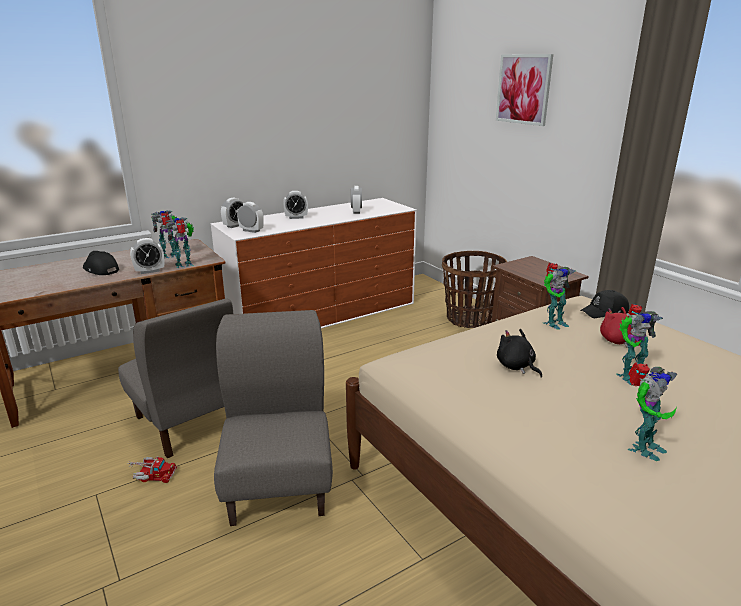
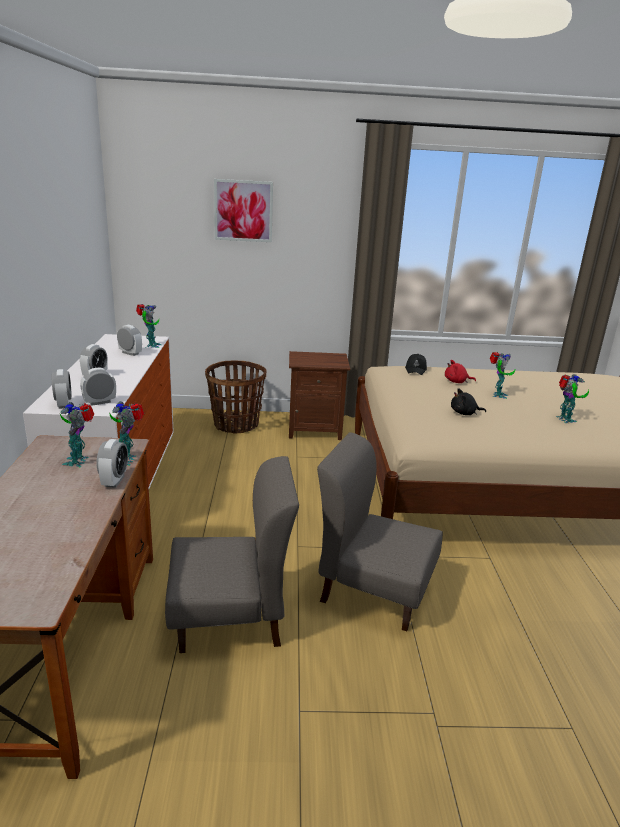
camera: 60 degrees left, 0 degrees up
black cap [83,251,119,275] -> none
toy truck [128,457,177,483] -> none
toy robot [542,263,576,329] -> toy robot moved to [136,304,162,348]

